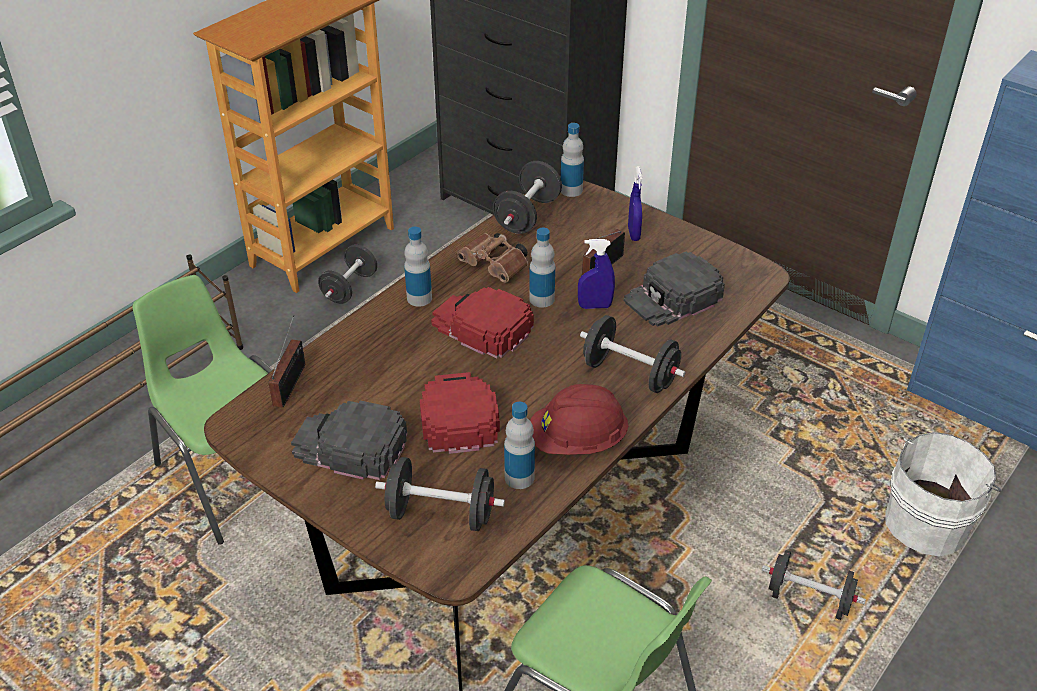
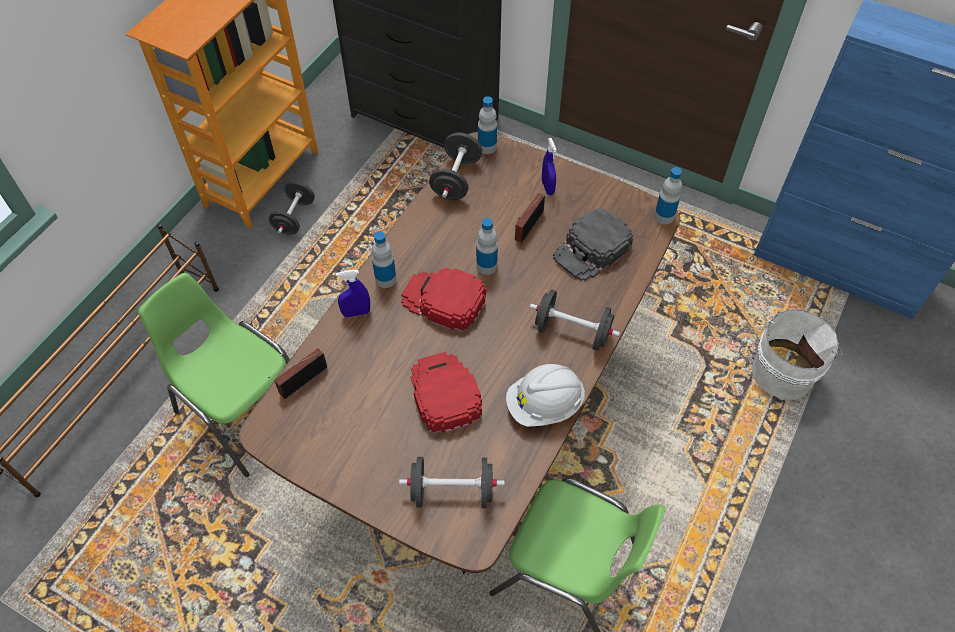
camera: 10 degrees left, 15 degrees up
radio [268,315,305,408] -> radio turned 135 degrees counterclockwise [268,348,327,399]
black cap [291,401,407,480] -> none
brown binoculars [457,233,528,283] -> none
bottle [504,402,535,489] -> bottle moved to [654,167,682,225]
red hard hat [530,384,628,455] -> white hard hat [506,364,585,427]
blue spray bottle [578,239,615,309] -> blue spray bottle moved to [336,270,370,317]
black dumbbell [761,550,866,620] -> none

